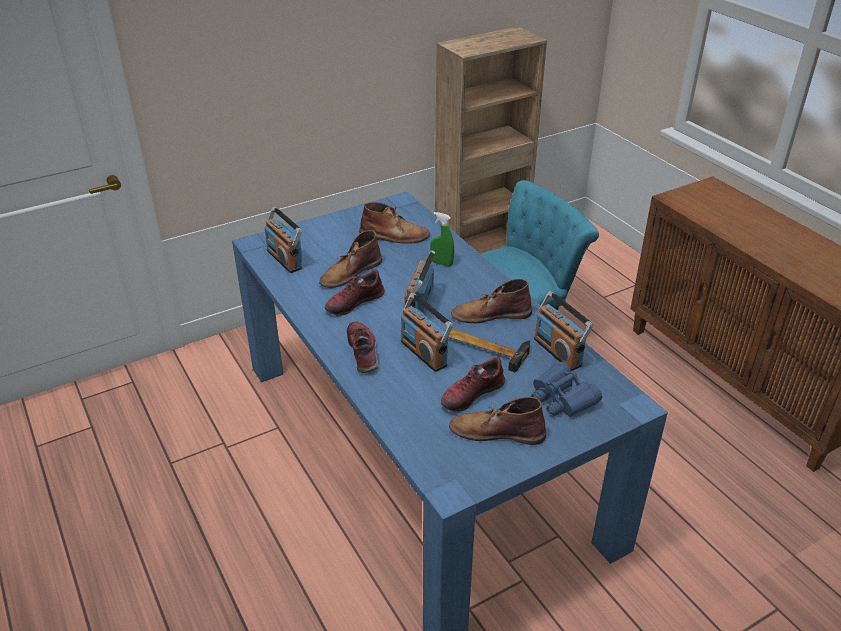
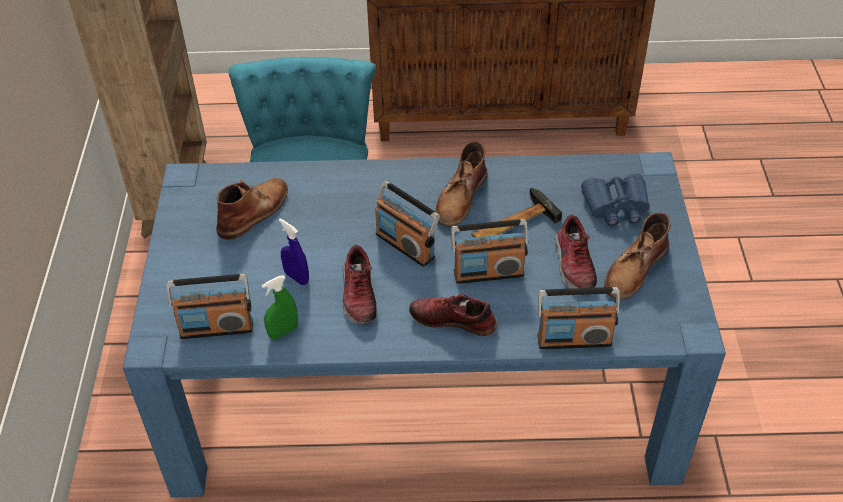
camera: 60 degrees left, 10 degrees up
brown boot [319,230,382,288] -> blue spray bottle [279,218,309,285]
green spray bottle [430,212,454,267] -> green spray bottle moved to [261,275,298,339]
radio [534,291,594,371] -> radio moved to [537,287,620,349]

